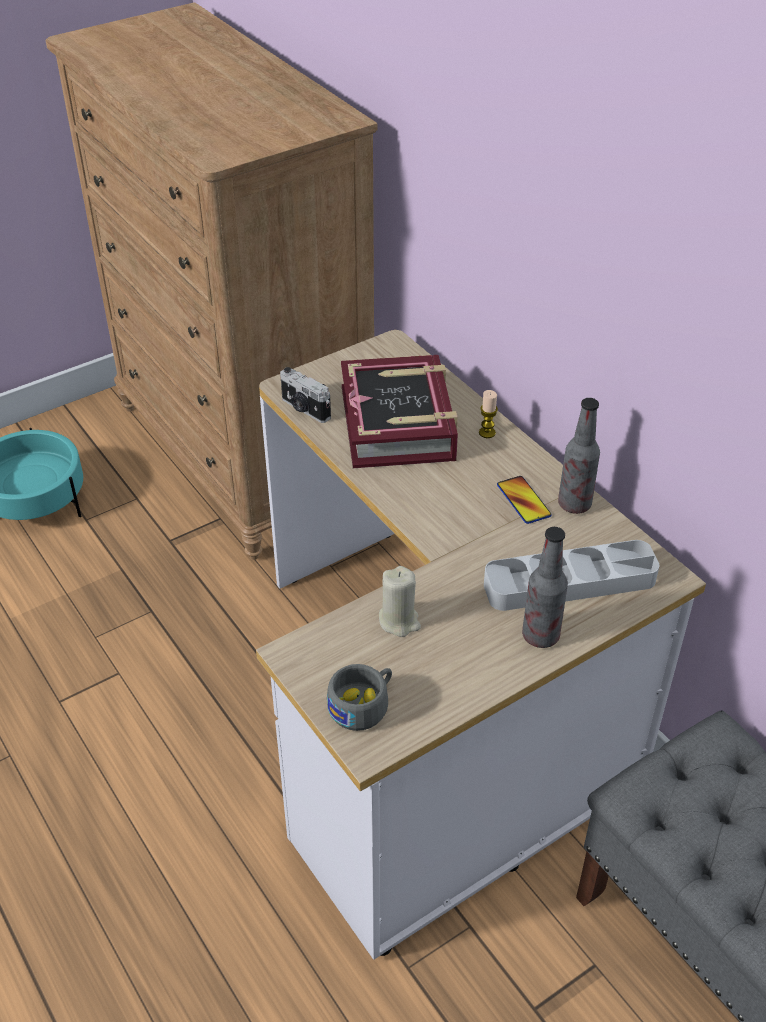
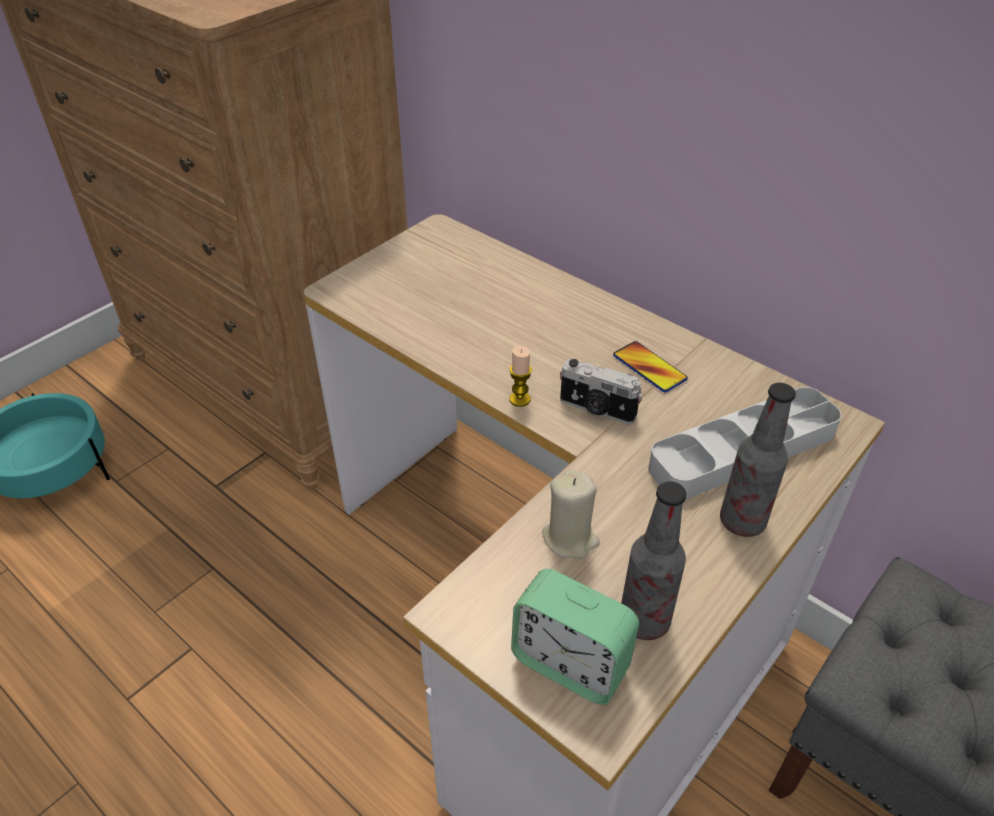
camera: 15 degrees left, 0 degrees up
camera [280,367,331,423] -> camera moved to [560,359,643,425]
grey cup [327,664,392,731] -> alarm clock [511,569,639,705]
book [341,355,458,468] -> none
candle [479,390,498,438] -> candle moved to [509,346,532,407]
bottle [558,398,600,514] -> bottle moved to [621,481,686,640]

